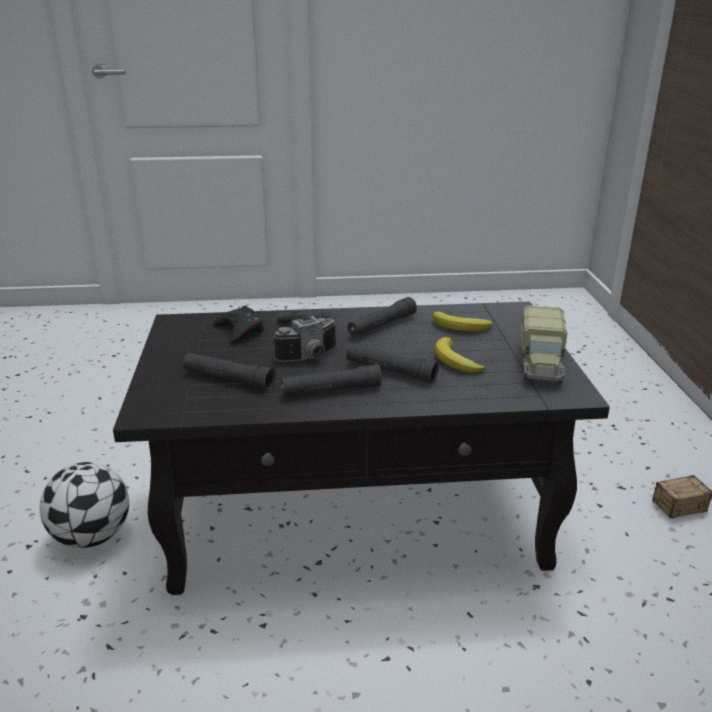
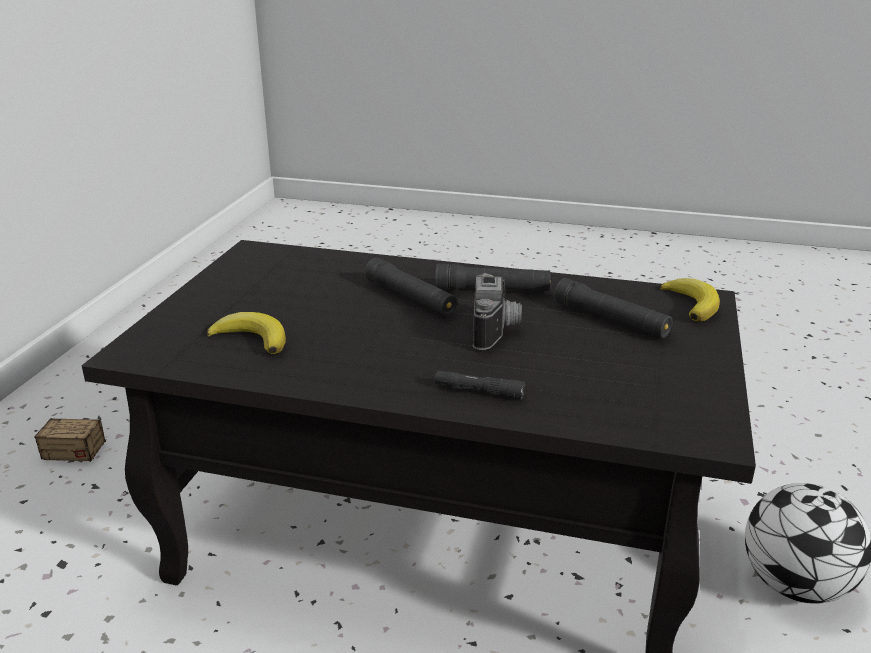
camera: 160 degrees left, 0 degrees up
black game controller [214,306,264,343] -> none
camera [273,316,336,362] -> camera turned 105 degrees clockwise [473,273,522,350]
black flashlight [347,297,417,337] -> none
banana [435,337,485,373] -> banana moved to [660,278,720,321]
toy truck [521,305,567,384] -> none

